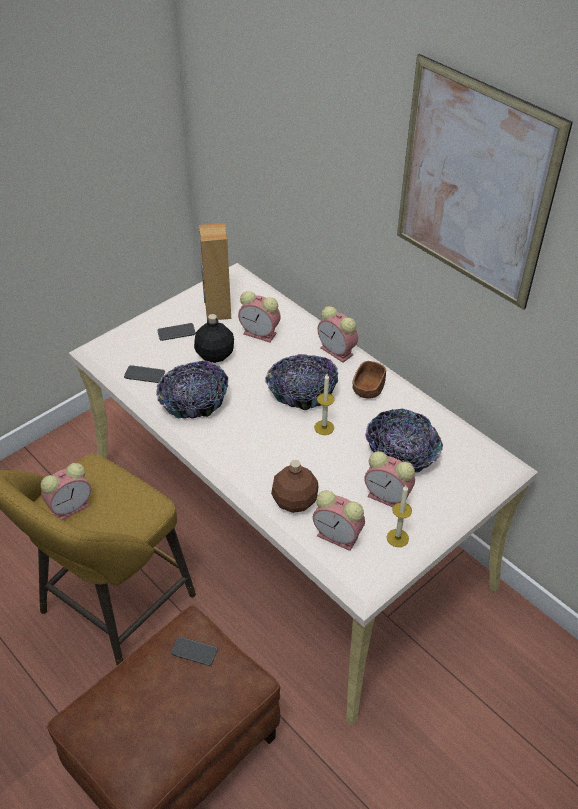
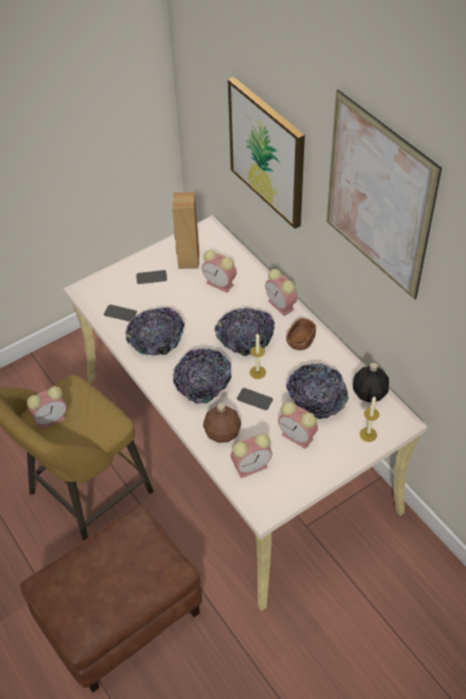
camera: 10 degrees right, 5 degrees up
phone [171,637,217,666] -> phone moved to [237,388,273,410]
black bottle [194,314,234,363] -> black bottle moved to [353,363,389,403]
alarm clock [313,490,365,551] -> alarm clock turned 60 degrees counterclockwise [231,433,272,478]
candle [387,486,412,547] -> candle moved to [360,396,379,442]
none -> bowl [173,348,232,404]
none -> picture [228,77,305,229]

